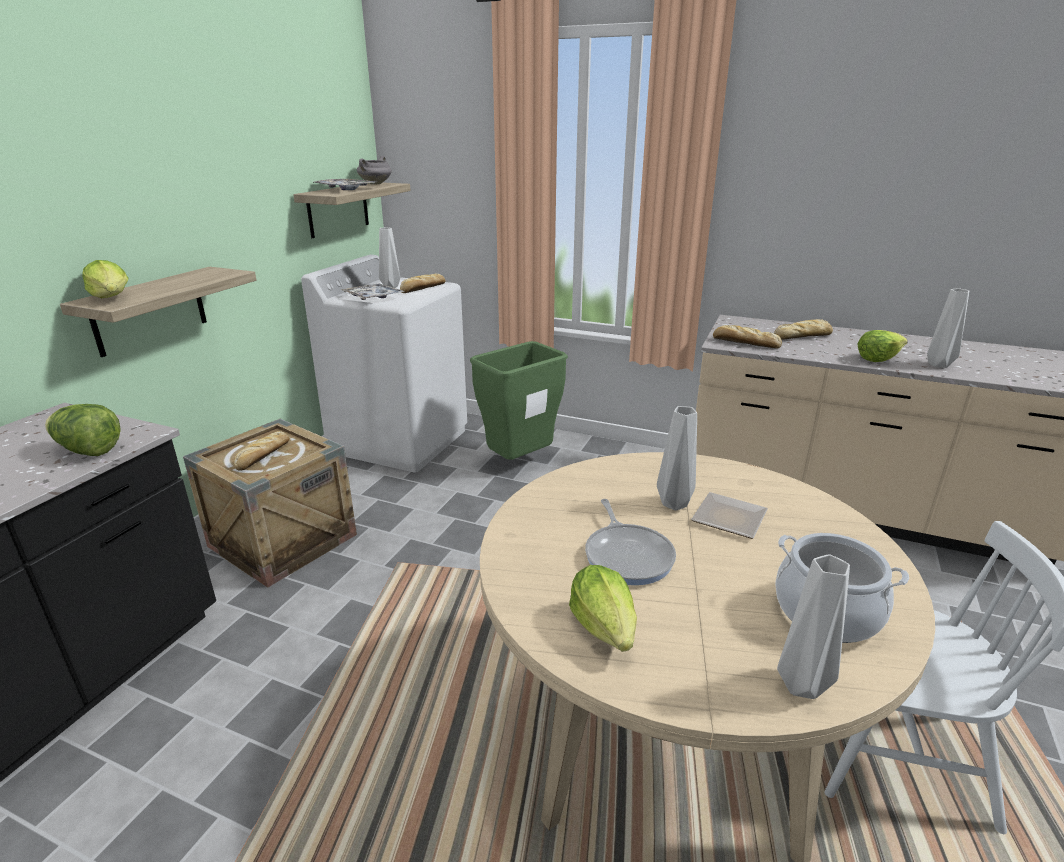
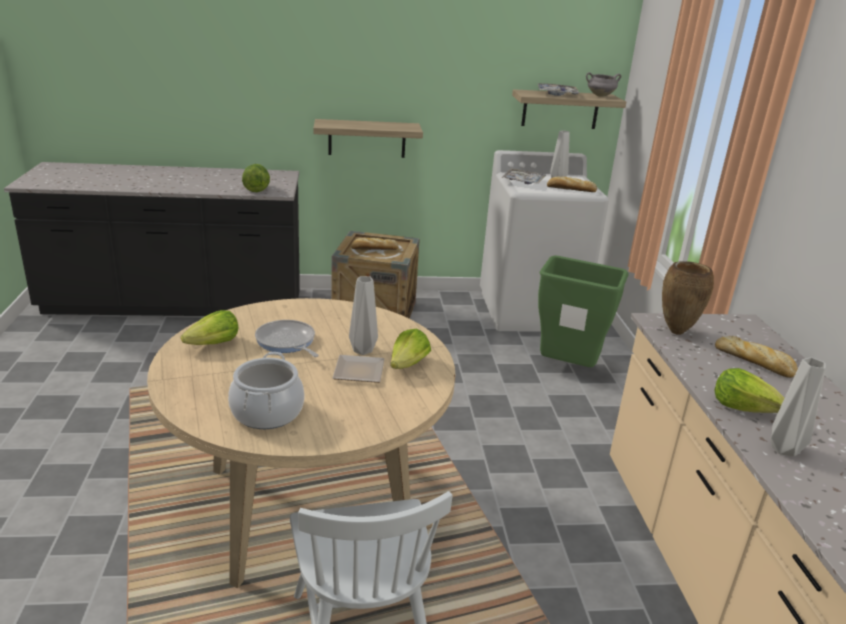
camera: 60 degrees right, 0 degrees up
lettuce [82,260,128,298] -> lettuce moved to [390,329,431,369]
frying pan [585,499,676,585] -> frying pan turned 90 degrees clockwise [255,320,319,357]
bread [713,325,782,349] -> brown vase [662,261,714,335]
grey vase [777,554,850,699] -> none

